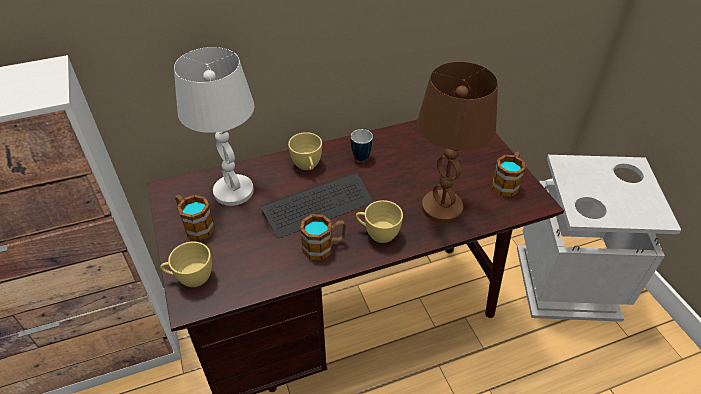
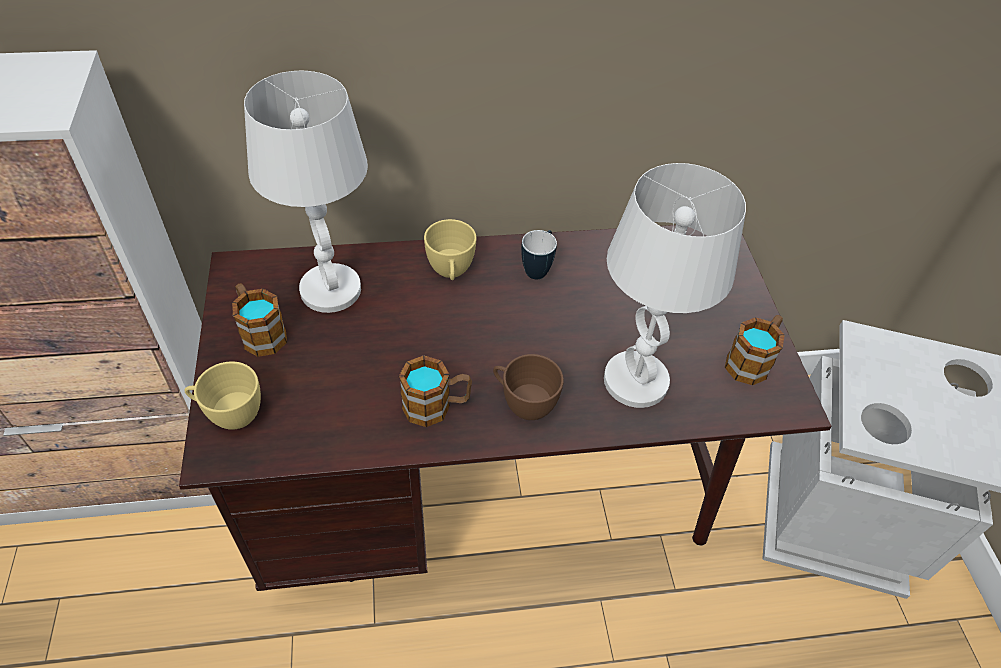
camera: 10 degrees right, 5 degrees up
keyboard [260,173,372,238] -> none
yellow cup [356,200,403,243] -> brown cup [493,354,564,420]
brown table lamp [417,62,498,223] -> white table lamp [604,163,746,408]

